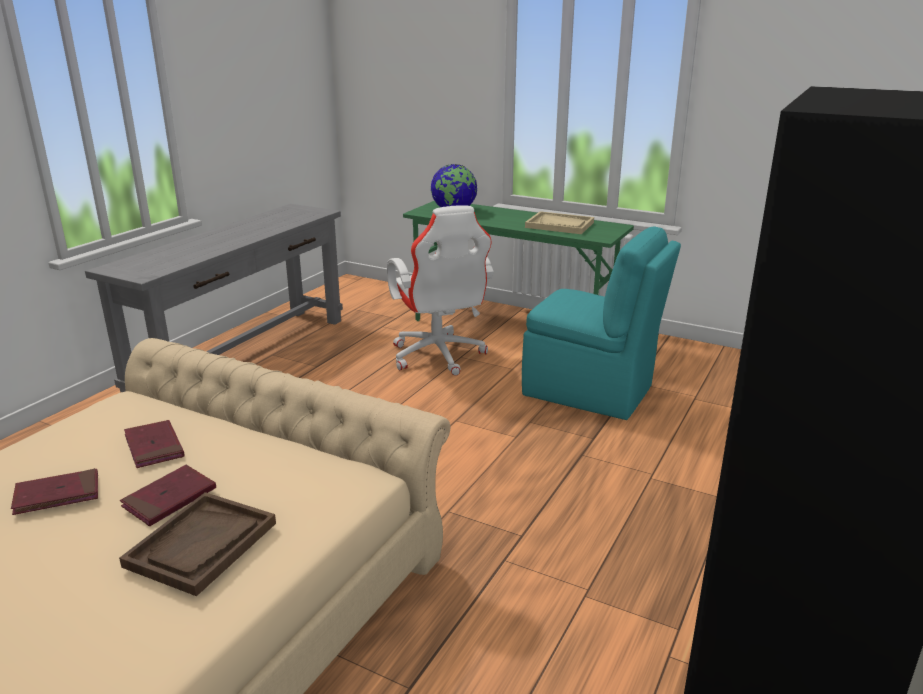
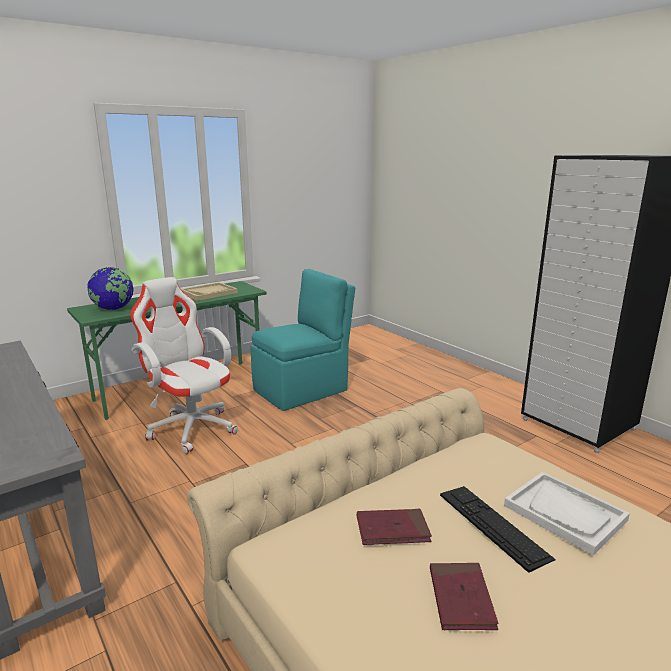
camera: 65 degrees left, 5 degrees down
brown tray [119,492,276,596] -> white tray [504,472,630,555]
red book [120,465,216,526] -> keyboard [440,486,555,573]
white office chair [387,205,494,376] -> white office chair turned 135 degrees counterclockwise [130,277,238,454]

